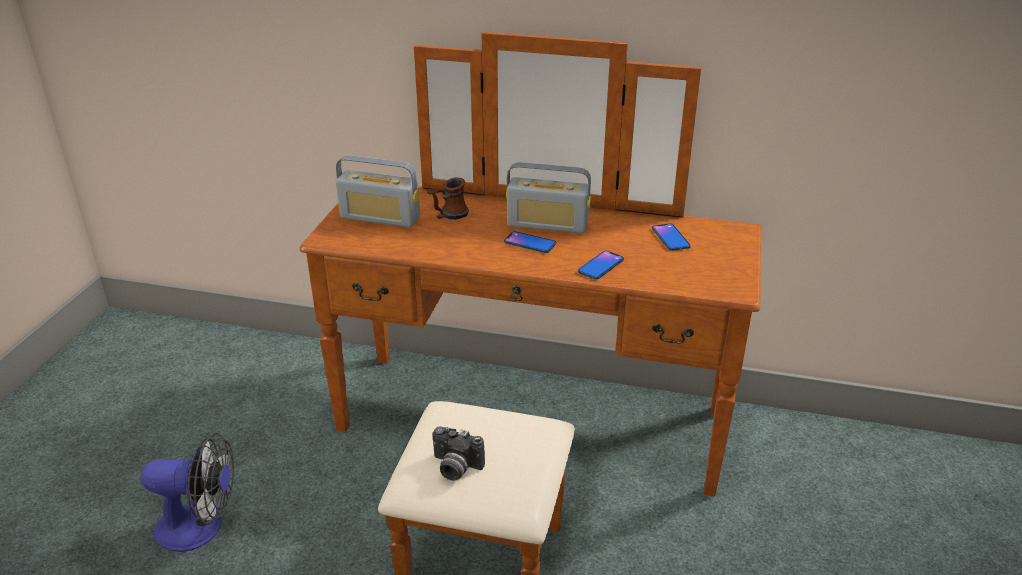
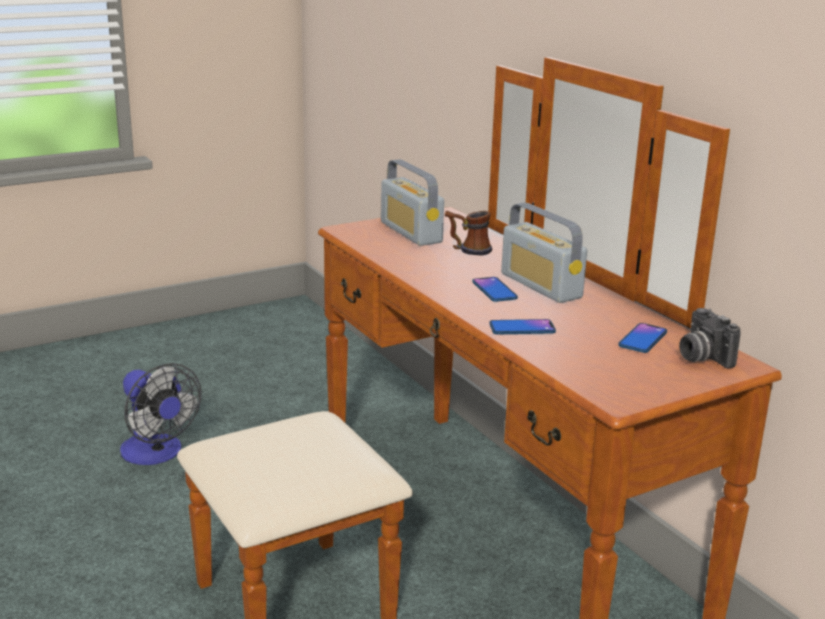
camera: 45 degrees right, 10 degrees down
camera [432,427,485,481] -> camera moved to [679,308,741,368]

